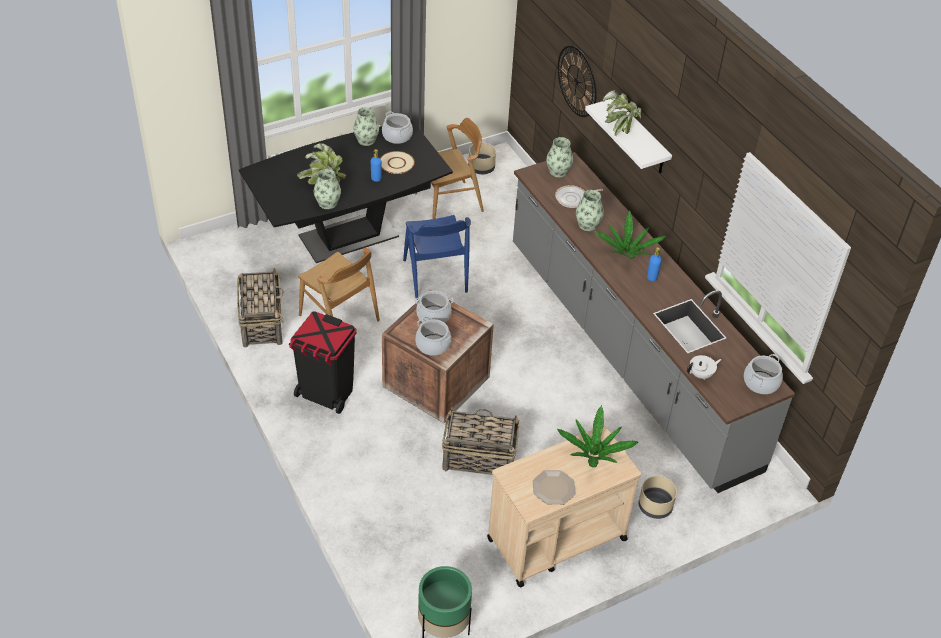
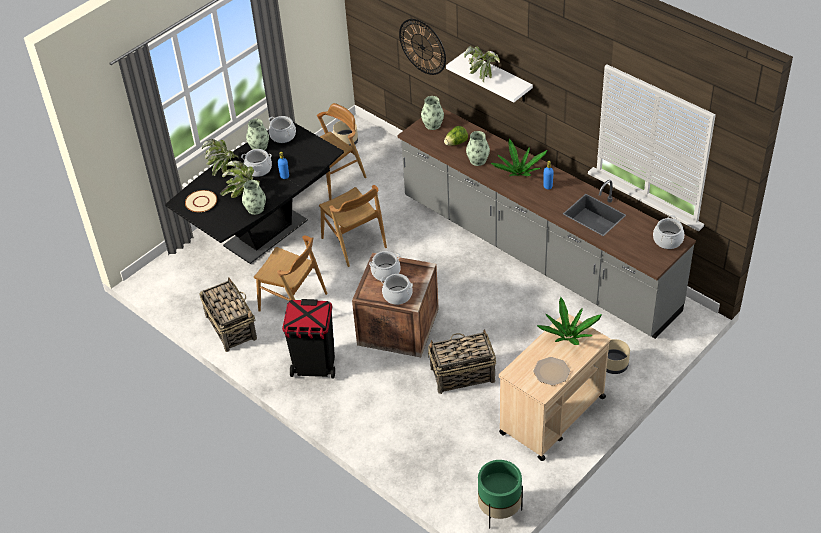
camera: 15 degrees left, 0 degrees up
beige plate [380,151,415,174] -> beige plate moved to [185,190,217,212]
blue chair [403,215,471,300] -> brown chair [319,185,387,267]
frying pan [555,185,603,208] -> lettuce [444,126,468,146]
white teapot [687,355,722,380] -> none
none -> potted plant [202,139,239,176]
none -> cooking pot [241,149,272,177]

